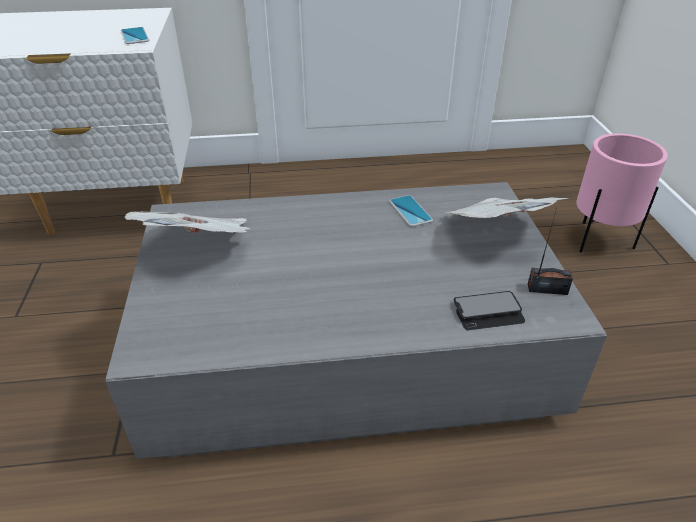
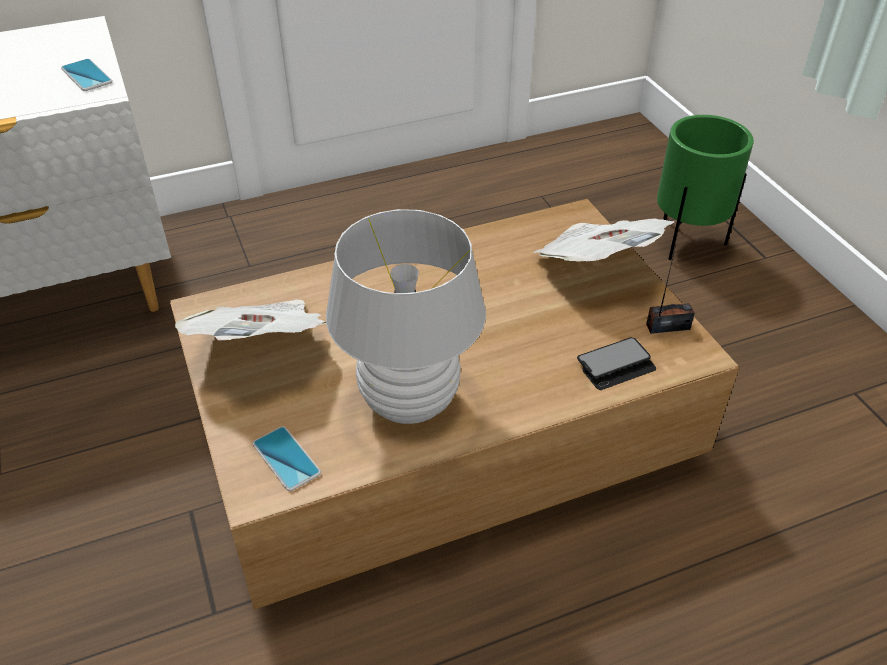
camera: 15 degrees left, 5 degrees up
grey coffee table [106,182,607,459] -> brown coffee table [170,199,739,610]
phone [389,195,433,227] -> phone moved to [253,426,321,491]
pink planter [576,133,668,252] -> green planter [657,115,754,260]
none -> white table lamp [326,209,486,424]

